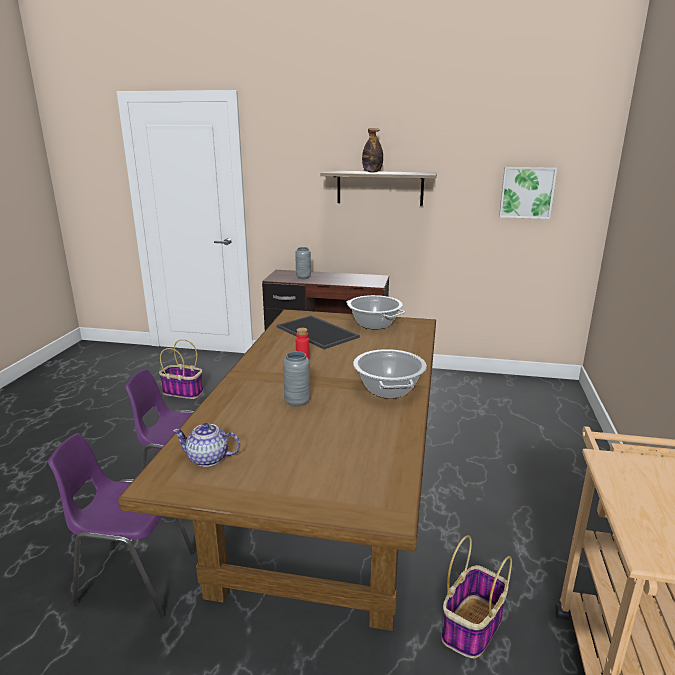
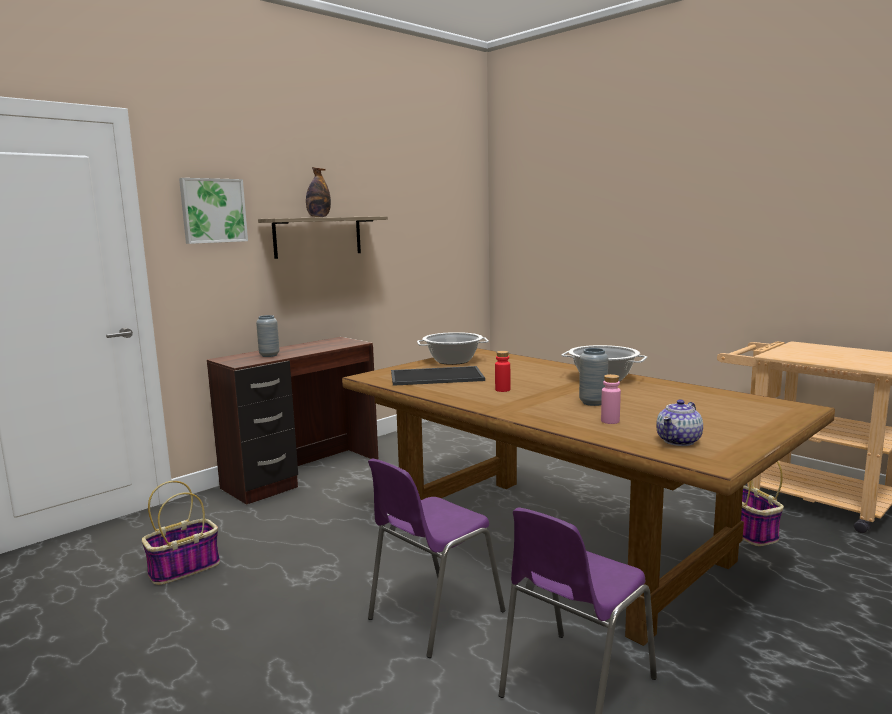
camera: 55 degrees left, 10 degrees down
picture [499,167,557,219] -> picture moved to [179,178,248,244]
none -> pink bottle [601,374,621,424]

